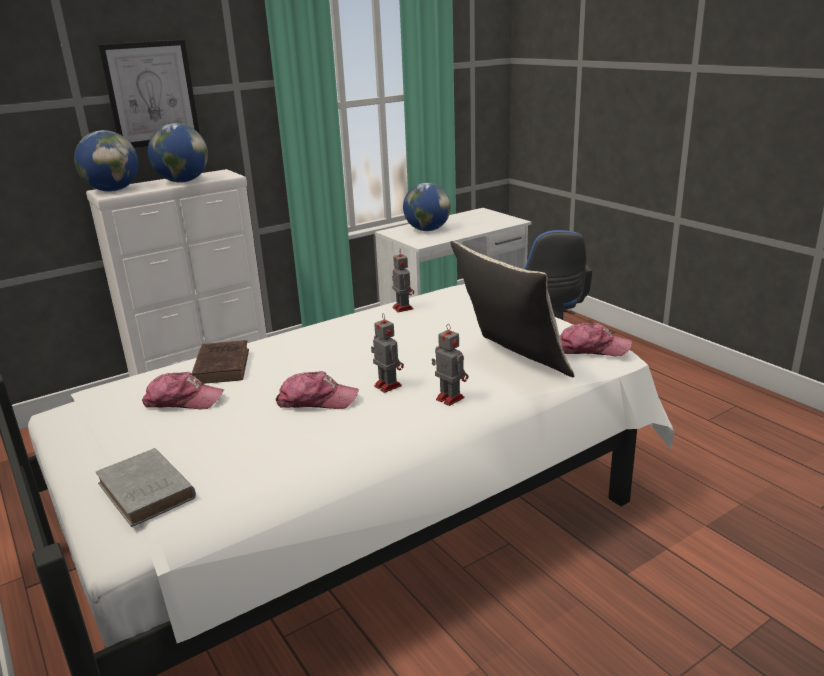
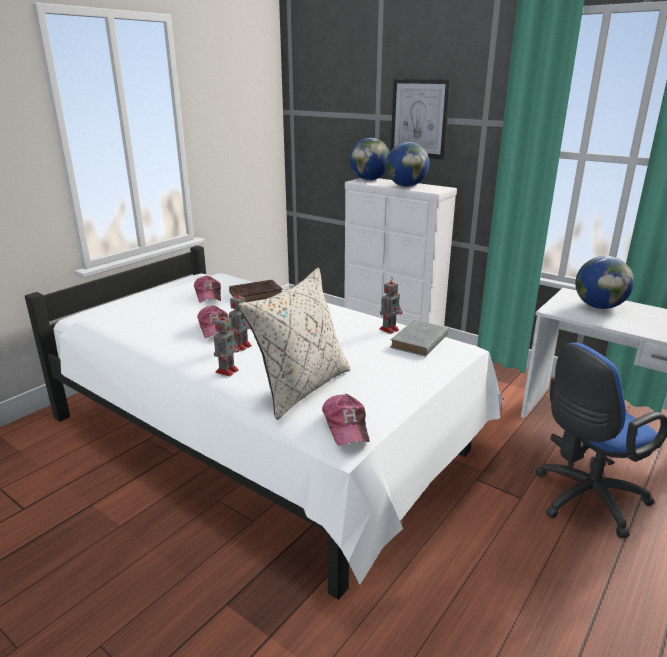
camera: 70 degrees right, 0 degrees up
grey book [95,448,196,527] -> grey book moved to [390,320,448,357]

